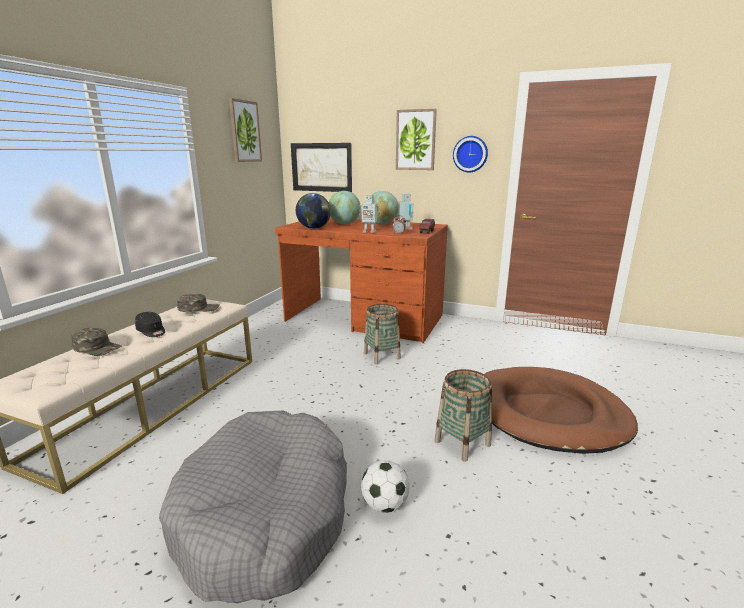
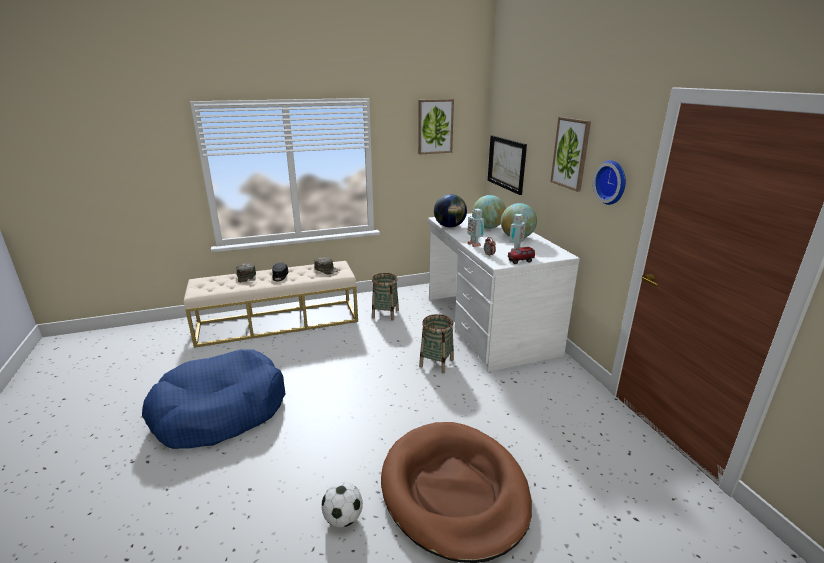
camera: 50 degrees right, 5 degrees up
grey dog bed [159,411,347,603] -> blue dog bed [142,349,285,449]
brown desk [275,218,448,343] -> white desk [428,213,580,372]
football [361,460,409,513] -> football moved to [322,482,363,527]
basket [434,369,492,462] -> basket moved to [372,273,399,321]

